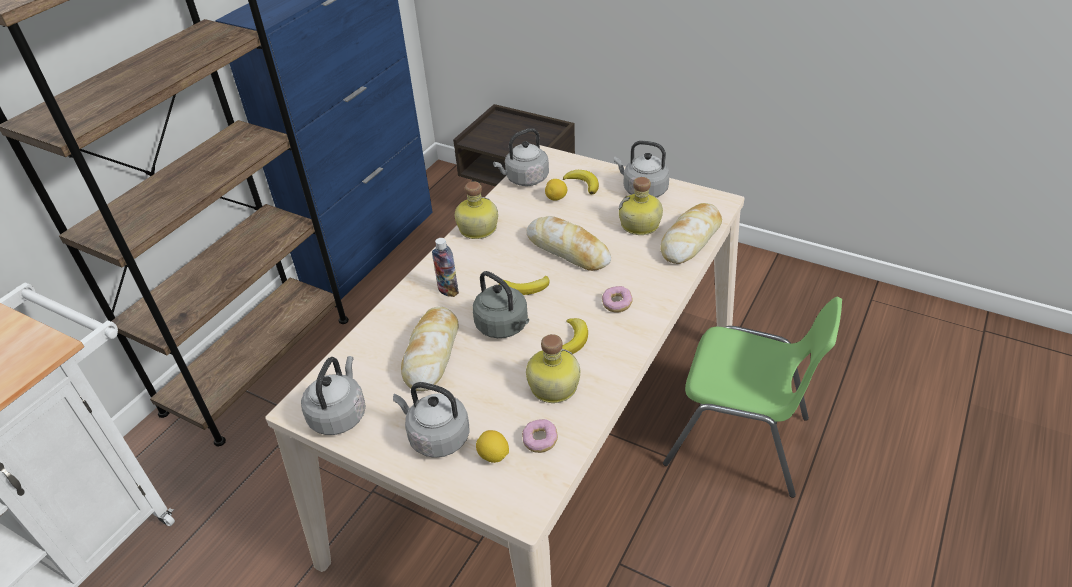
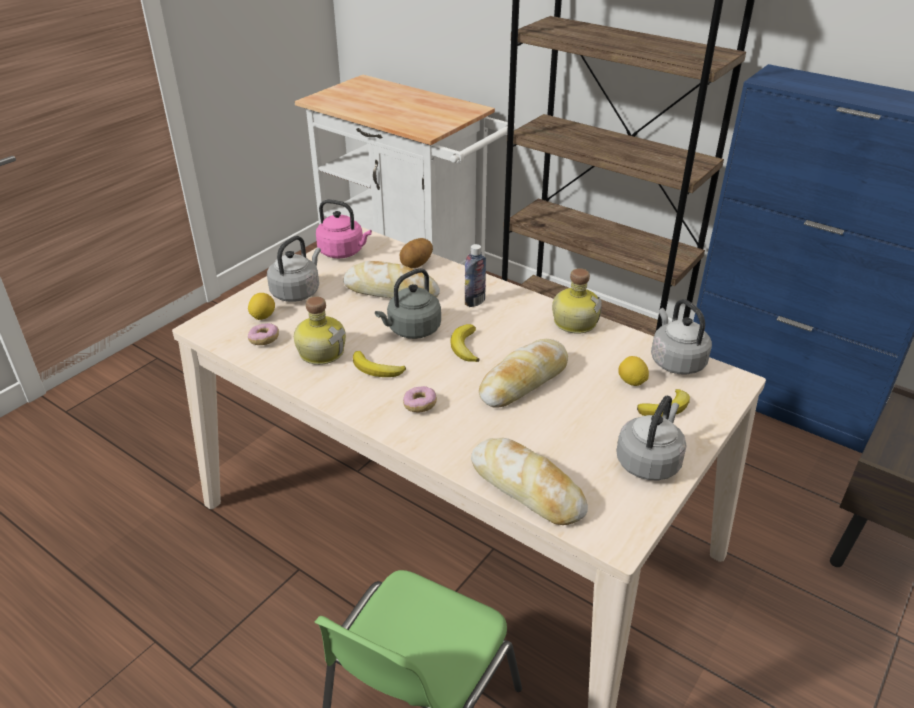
camera: 95 degrees right, 5 degrees down
grey kettle [301,356,366,435] -> pink kettle [316,199,372,258]
bottle [619,177,663,235] -> none
none -> potato [399,238,433,268]

